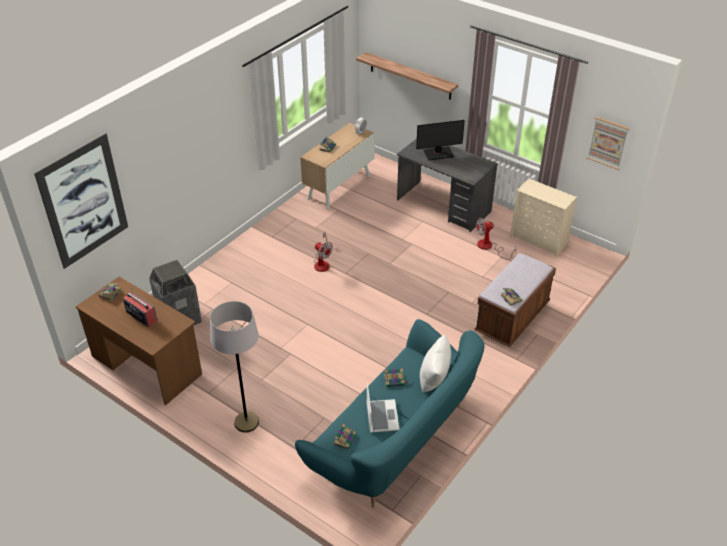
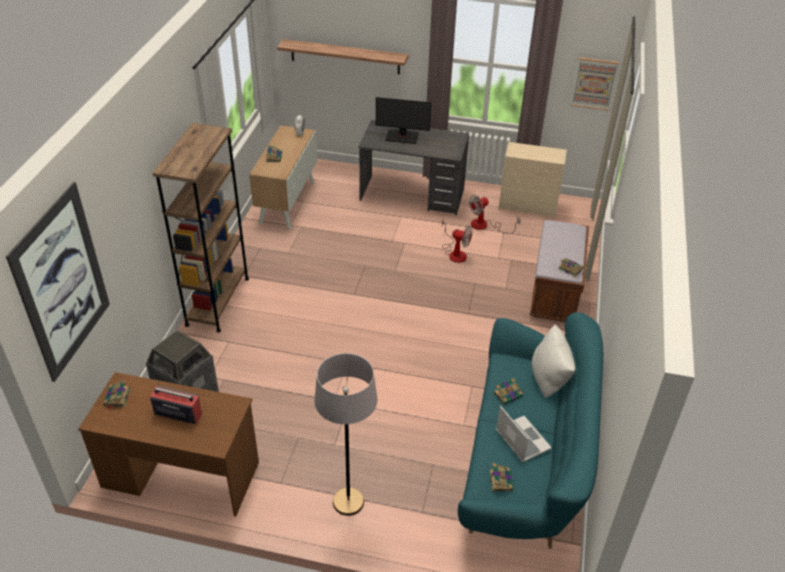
camera: 25 degrees left, 0 degrees up
fan [314,232,333,272] -> fan moved to [442,219,472,263]
monitor [416,120,465,160] -> monitor turned 45 degrees clockwise [376,97,431,144]
none -> brown bookcase [152,123,249,333]

